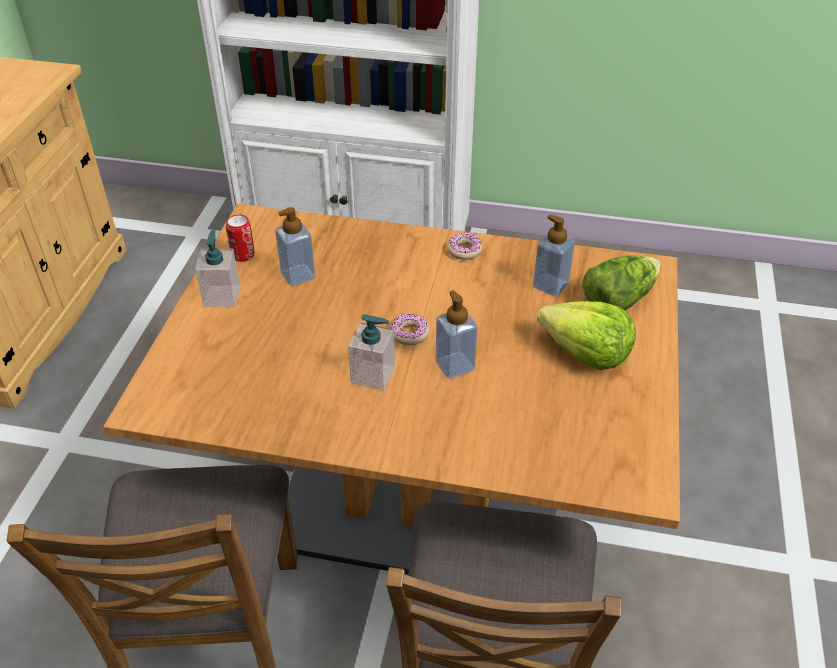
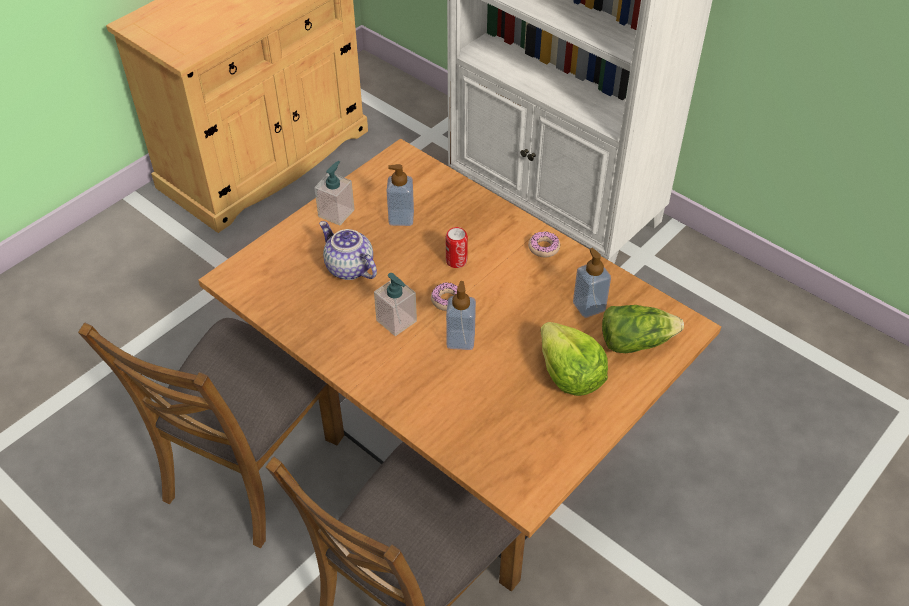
camera: 30 degrees right, 5 degrees up
can [226,214,255,262] -> can moved to [446,227,468,268]
none -> teapot [319,221,377,280]

